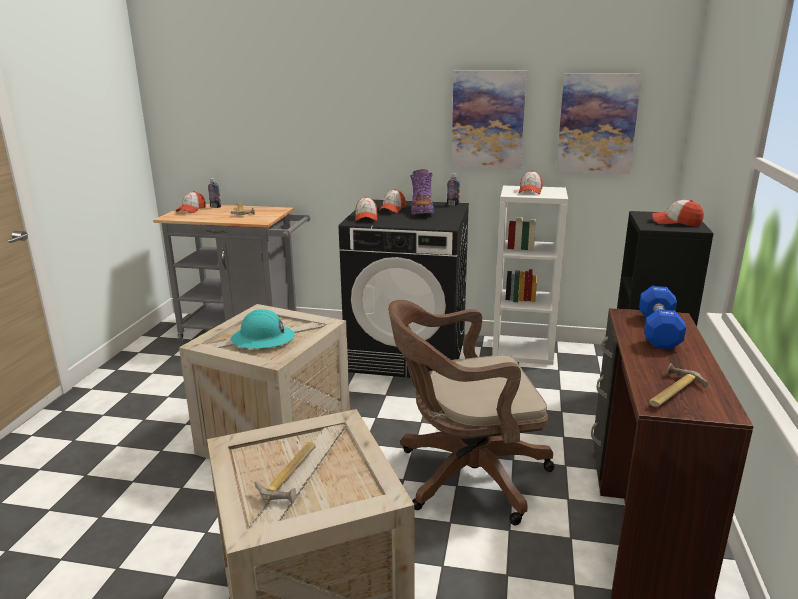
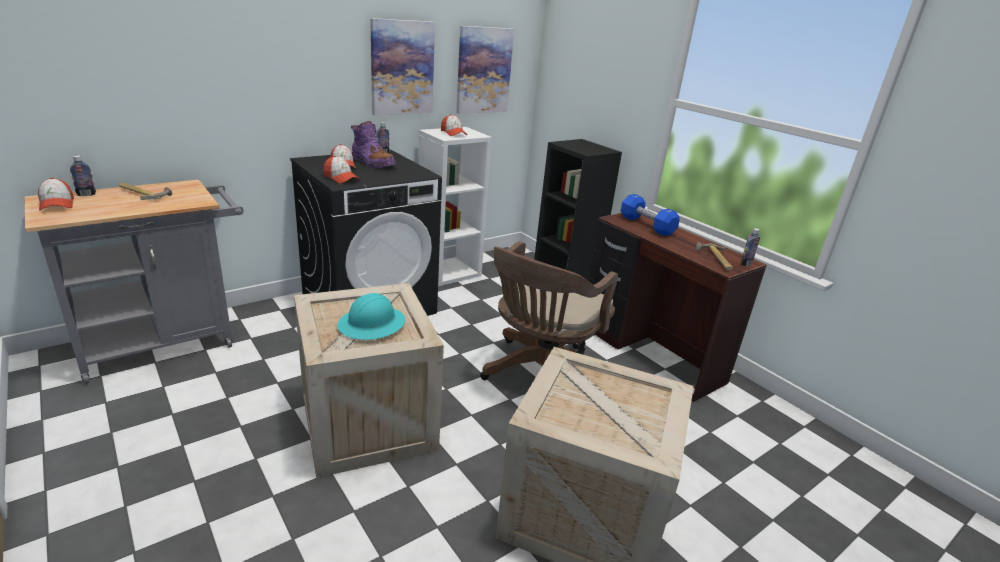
camera: 50 degrees left, 5 degrees up
hammer [255,442,316,504] -> none
cap [652,200,704,226] -> none
none -> bottle [740,228,760,266]

